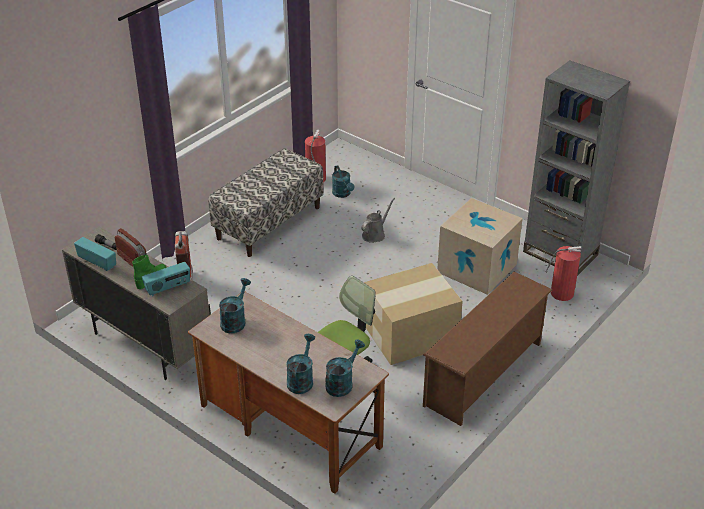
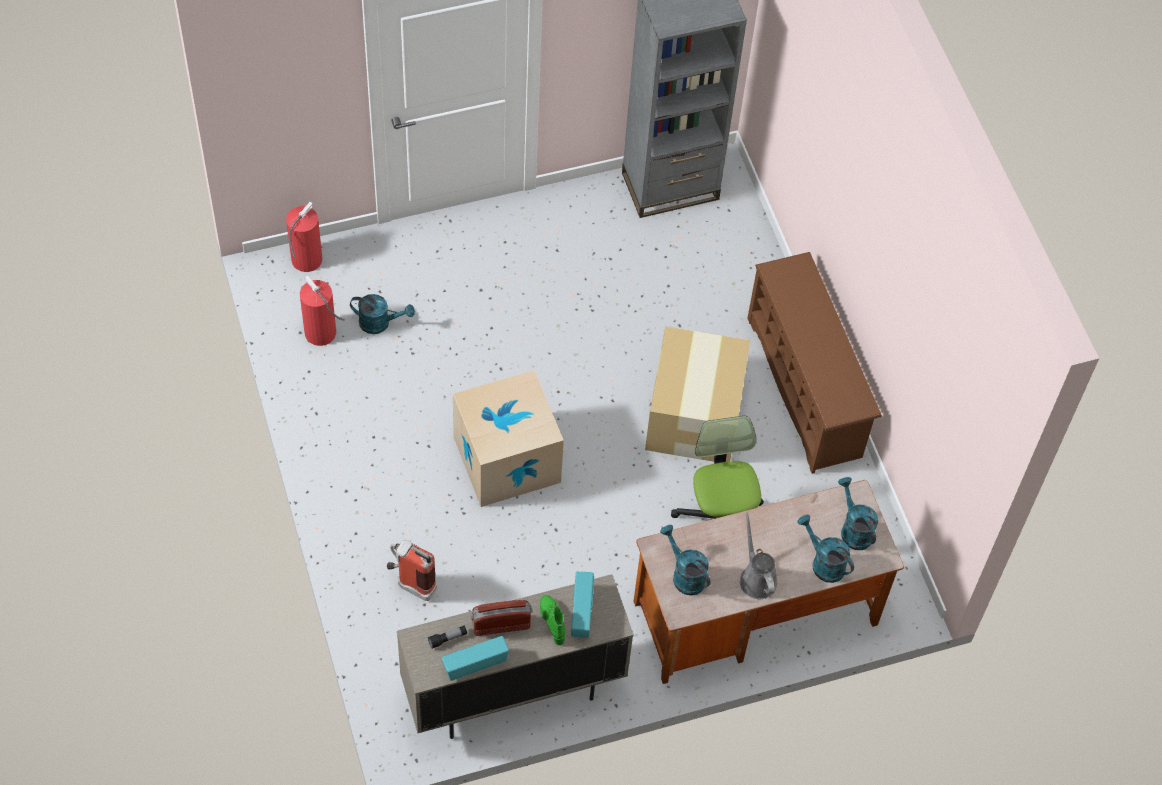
camera: 60 degrees left, 20 degrees up
bench [208,148,324,257] -> none
grey watering can [362,198,395,243] -> grey watering can moved to [740,513,777,599]
cardboard box [437,198,523,295] -> cardboard box moved to [453,370,564,507]
fire extinguisher [546,246,582,301] -> fire extinguisher moved to [286,202,322,272]

